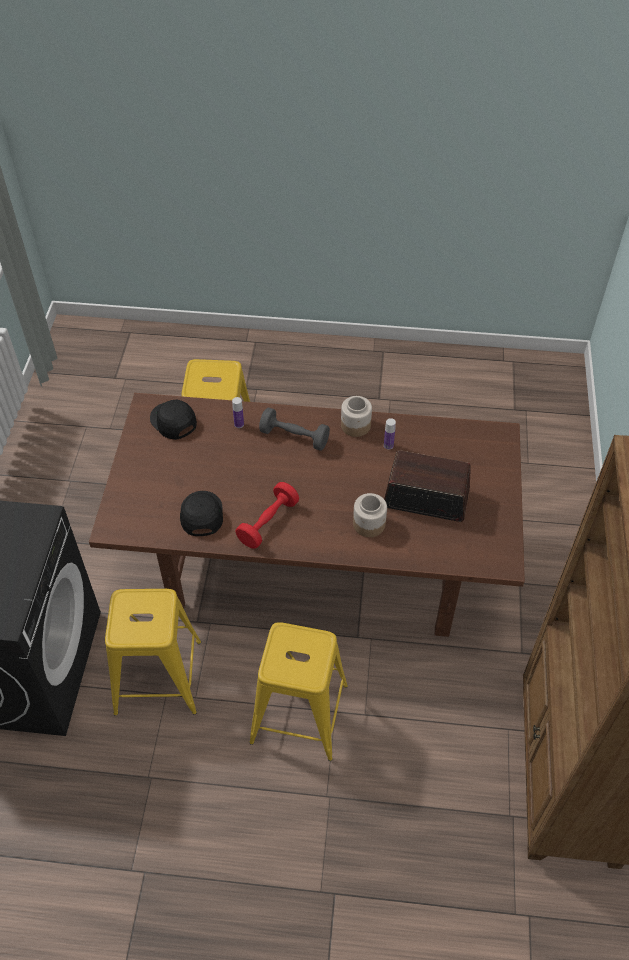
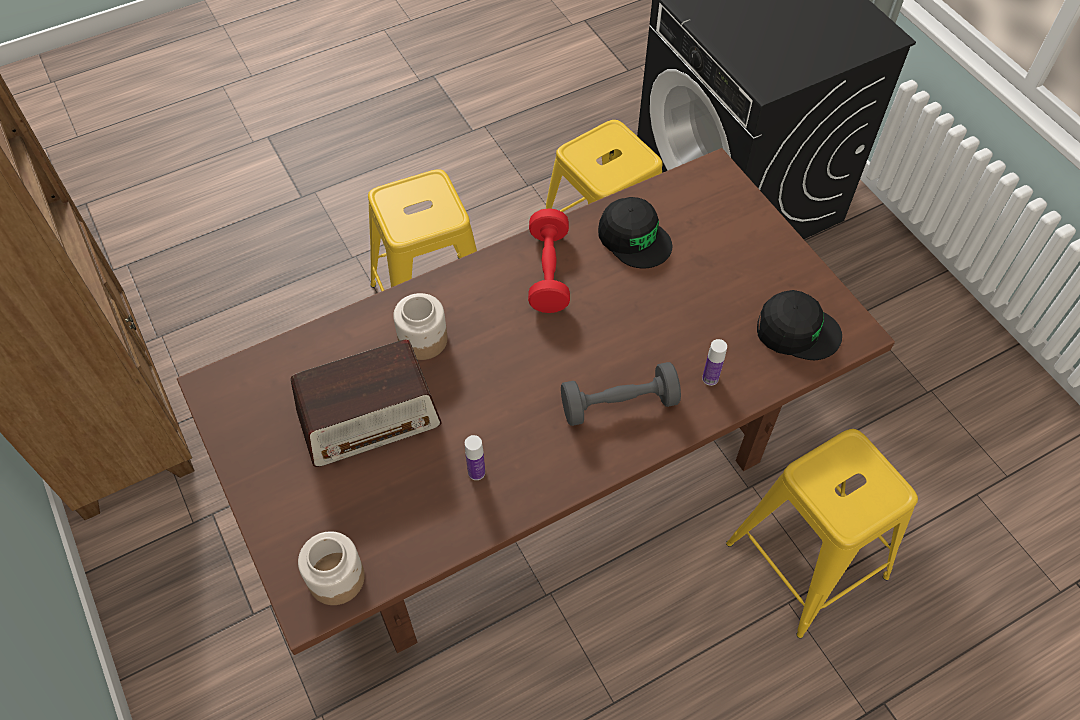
camera: 145 degrees right, 5 degrees up
jar [341,396,372,437] -> jar moved to [298,531,365,605]

